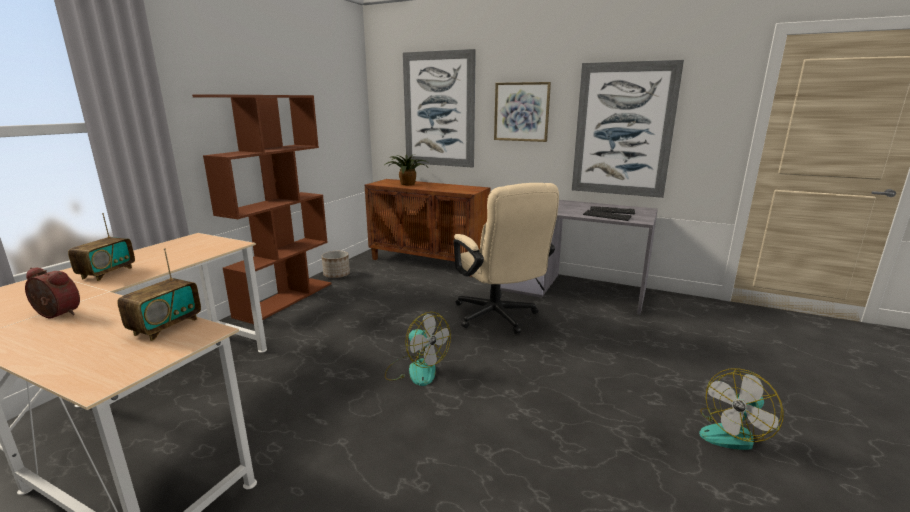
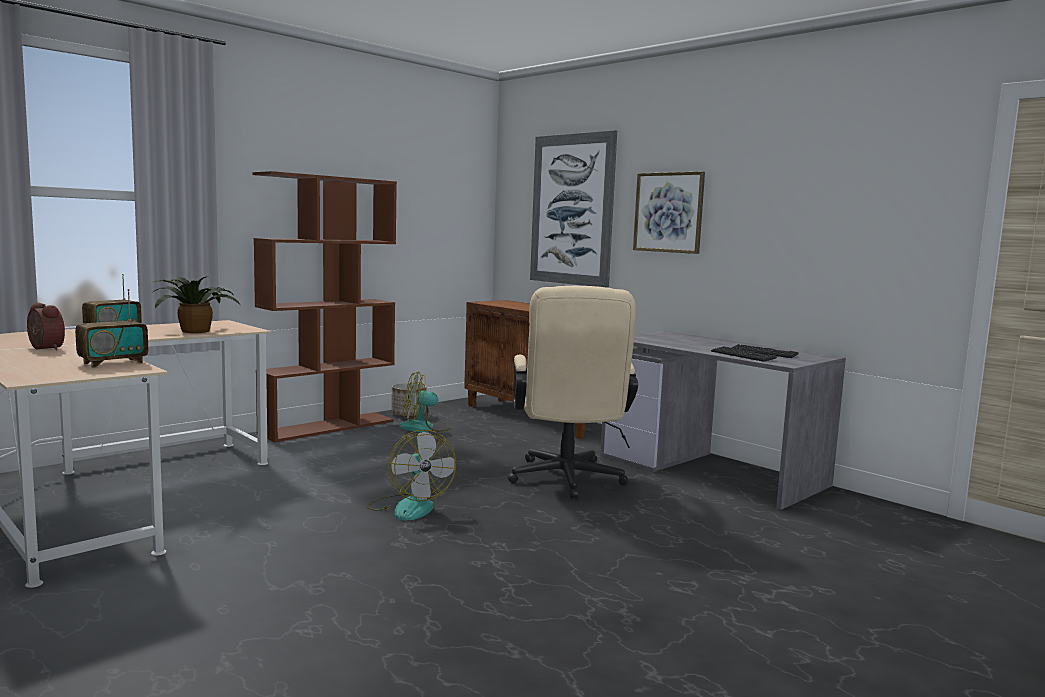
camera: 20 degrees right, 10 degrees down
potted plant [385,154,428,185] -> potted plant moved to [152,276,241,333]
picture [572,60,684,198] -> none
fan [699,368,784,450] -> fan moved to [399,371,451,432]

